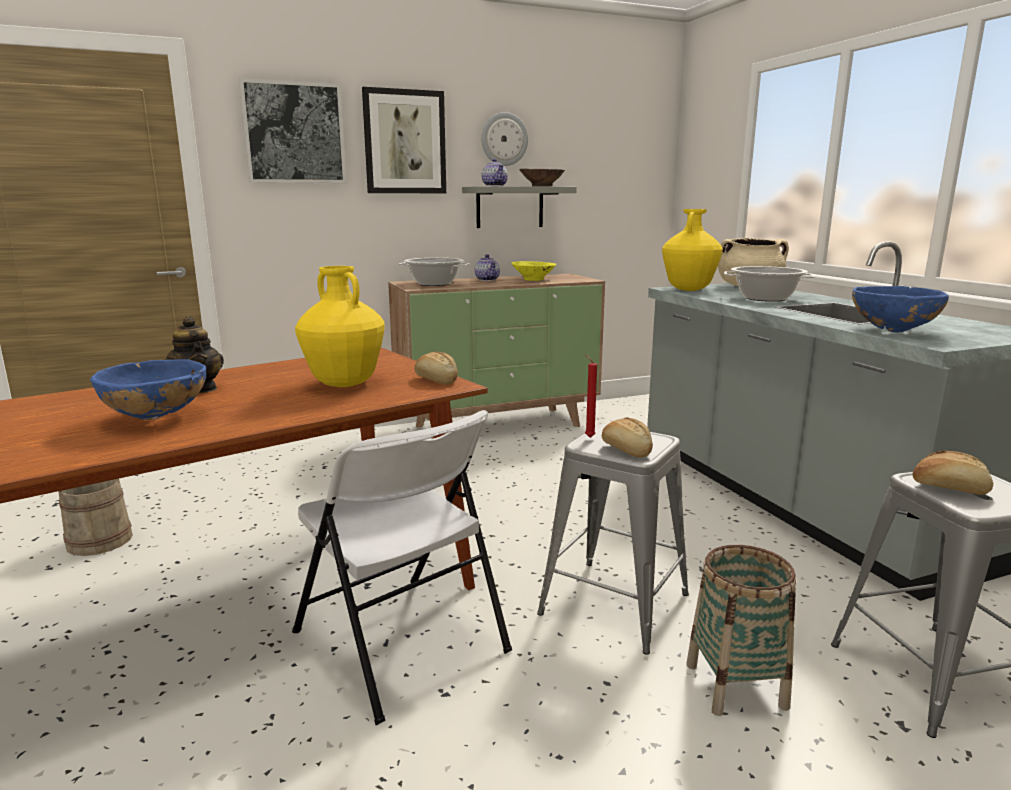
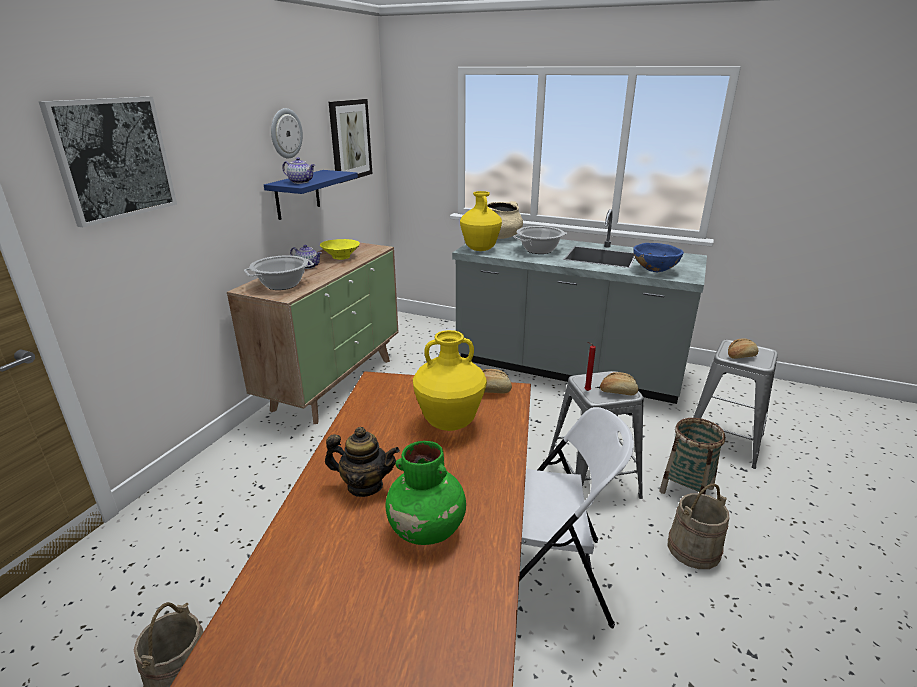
camera: 45 degrees left, 10 degrees up
blue bowl [90,359,206,420] -> green vase [386,441,466,545]
picture [362,87,446,193] -> picture moved to [329,99,372,183]
grey shelf [462,186,577,228] -> blue shelf [264,170,358,220]
brown bowl [519,168,565,187] -> none
none -> beige bucket [668,484,729,569]

